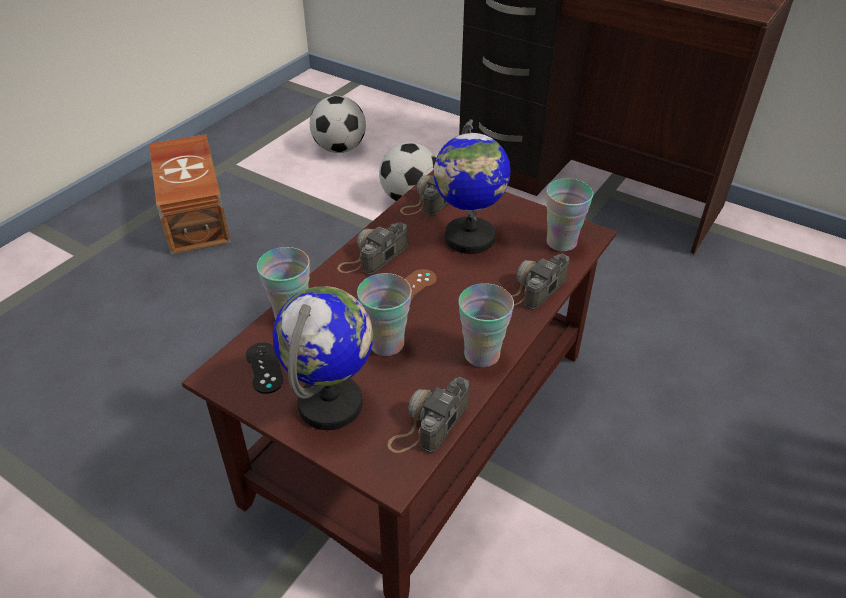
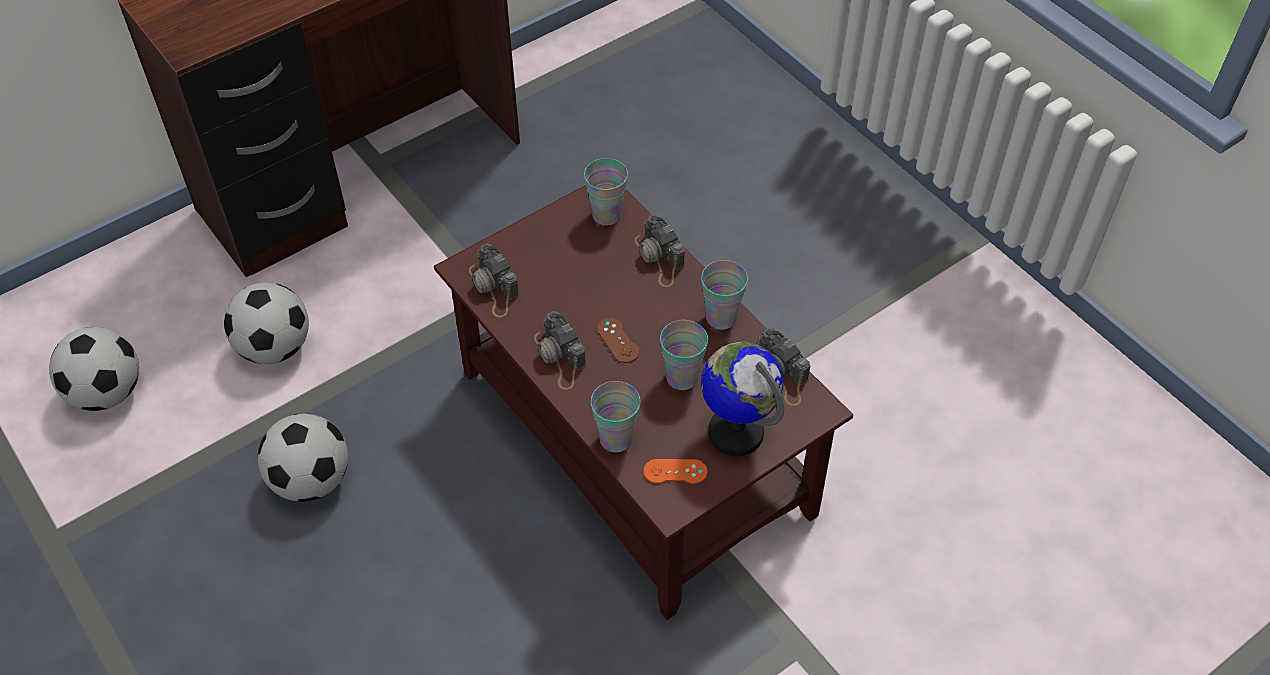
camera: 70 degrees left, 10 degrees up
brown storage box [149,134,231,255] -> none
black game controller [246,342,284,394] -> orange game controller [643,459,707,484]
globe [434,119,511,254] -> none
none -> football [258,413,348,502]

